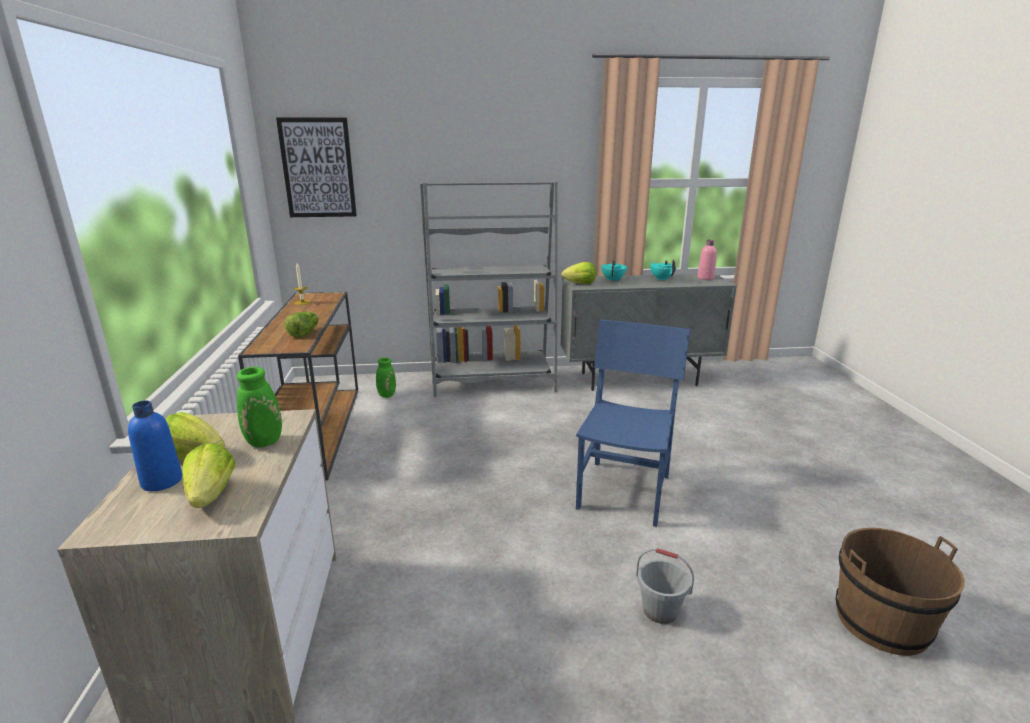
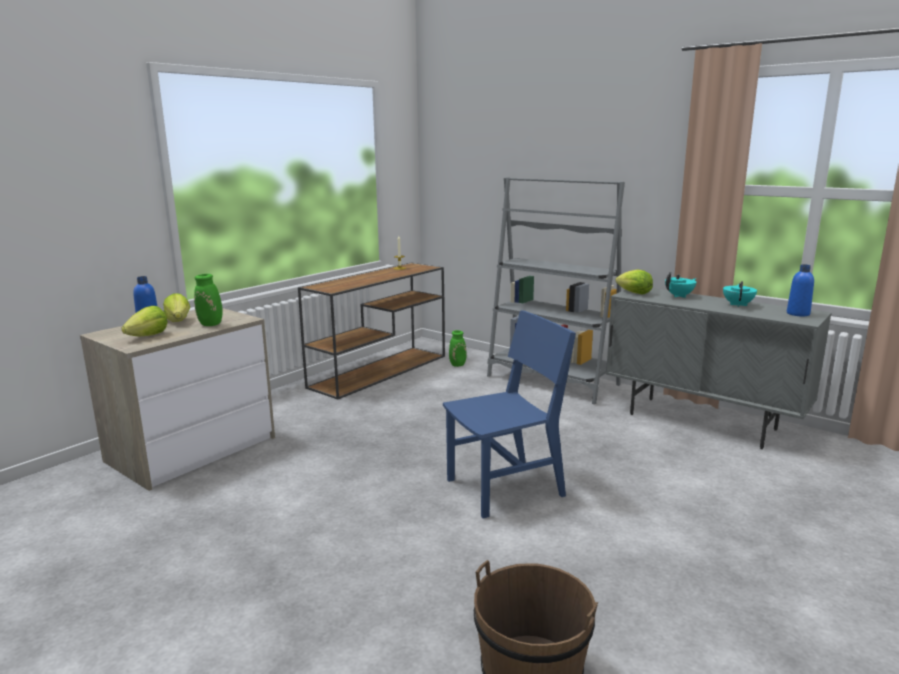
camera: 45 degrees right, 5 degrees down
picture [276,118,357,217] -> none
lettuce [284,311,319,338] -> none
grey bucket [636,548,694,624] -> none
pink bottle [697,240,717,280] -> blue bottle [787,264,814,317]

